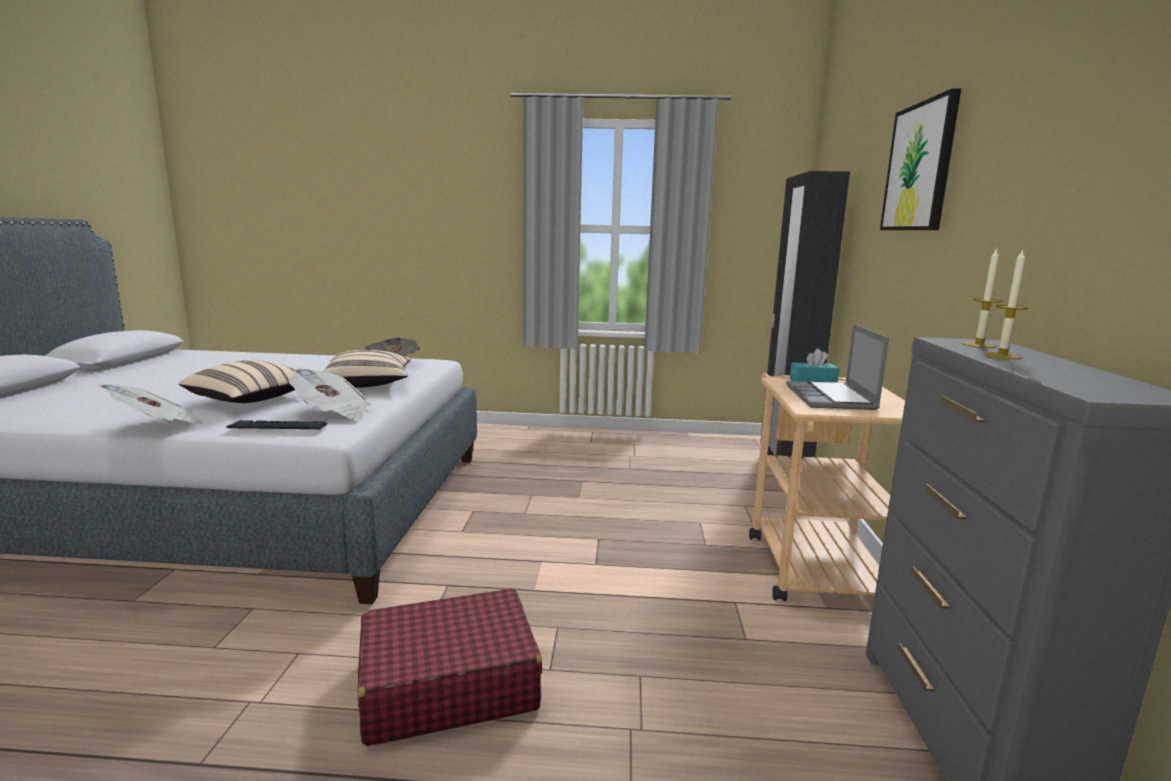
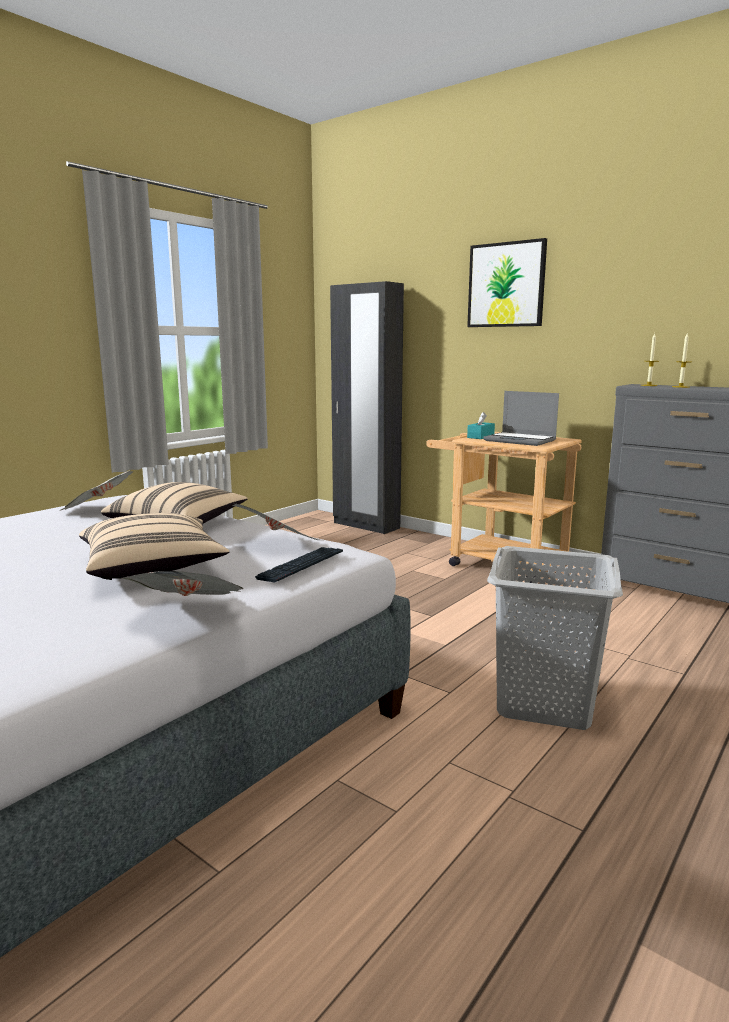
camera: 55 degrees left, 0 degrees up
red suitcase [357,588,542,746] -> grey laundry basket [487,546,623,730]

